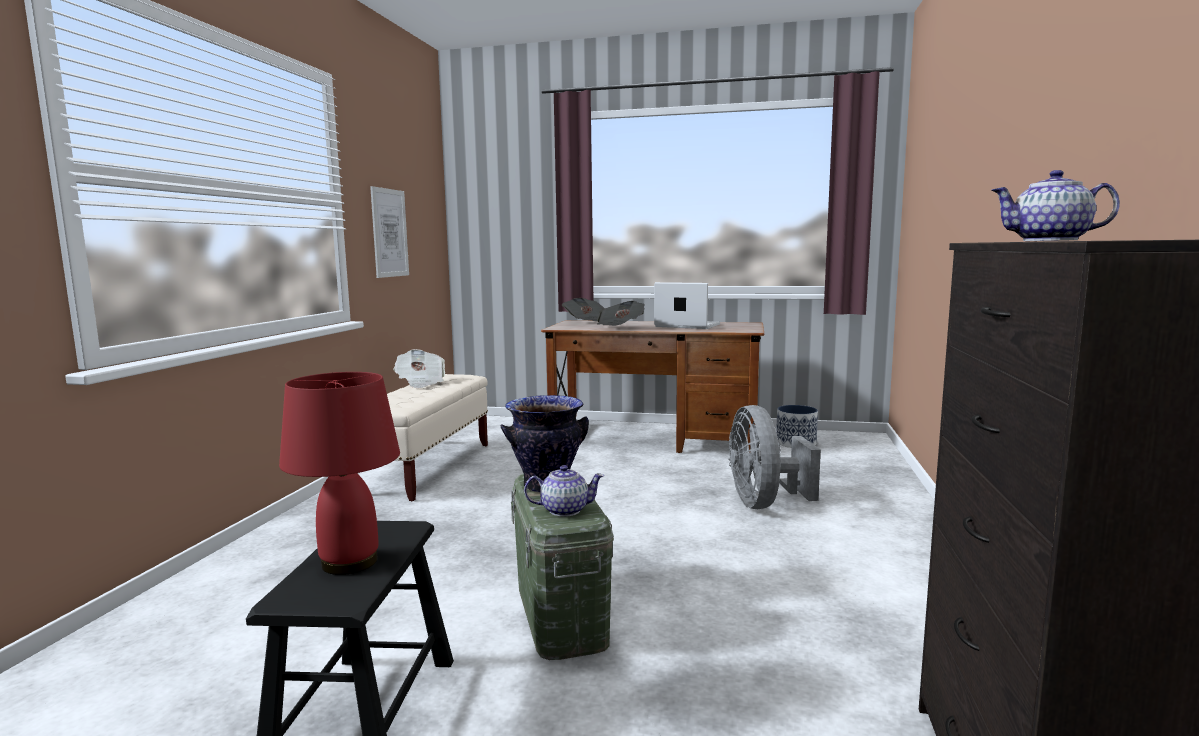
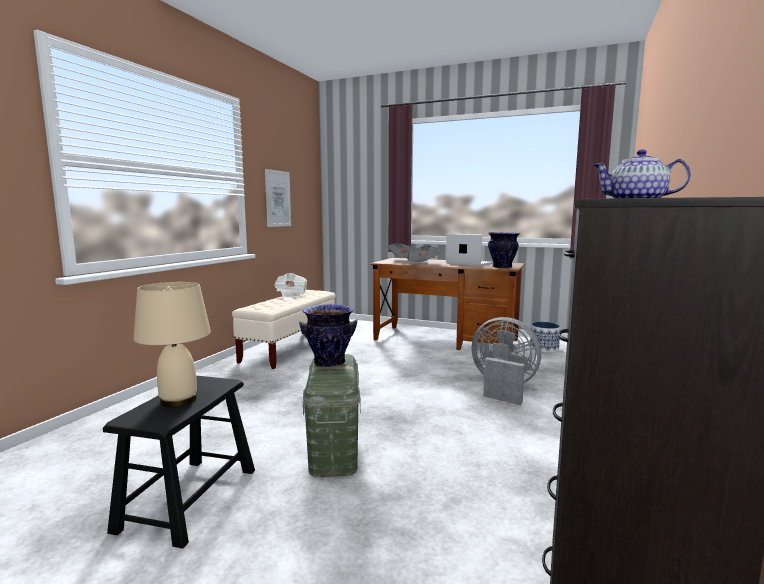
camera: 10 degrees right, 0 degrees up
red table lamp [279,372,400,575] -> beige table lamp [133,282,211,407]
teapot [524,465,604,517] -> none
grey fan [729,405,821,509] -> grey fan turned 120 degrees clockwise [471,317,541,405]
none -> vase [488,232,520,269]

